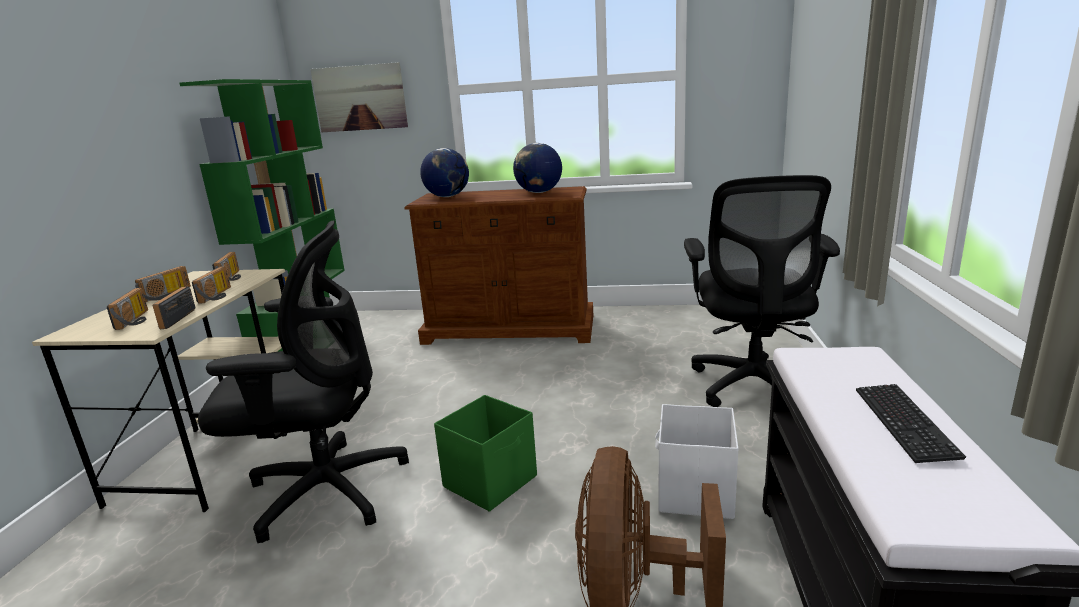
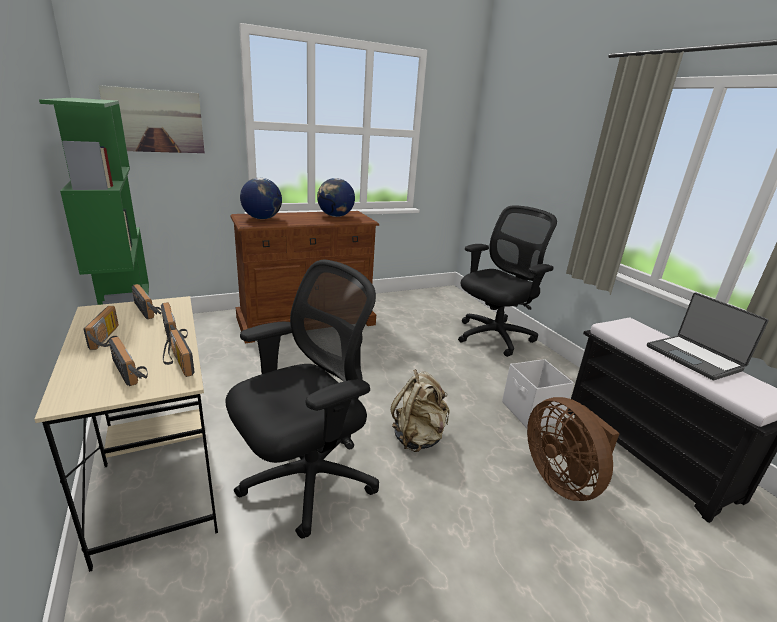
camera: 35 degrees left, 5 degrees up
green storage box [434,395,537,512] -> beige backpack [391,369,450,452]
black office chair [684,175,840,407] -> black office chair turned 105 degrees counterclockwise [458,205,557,357]
keyboard [856,384,966,463] -> laptop [647,293,769,380]

